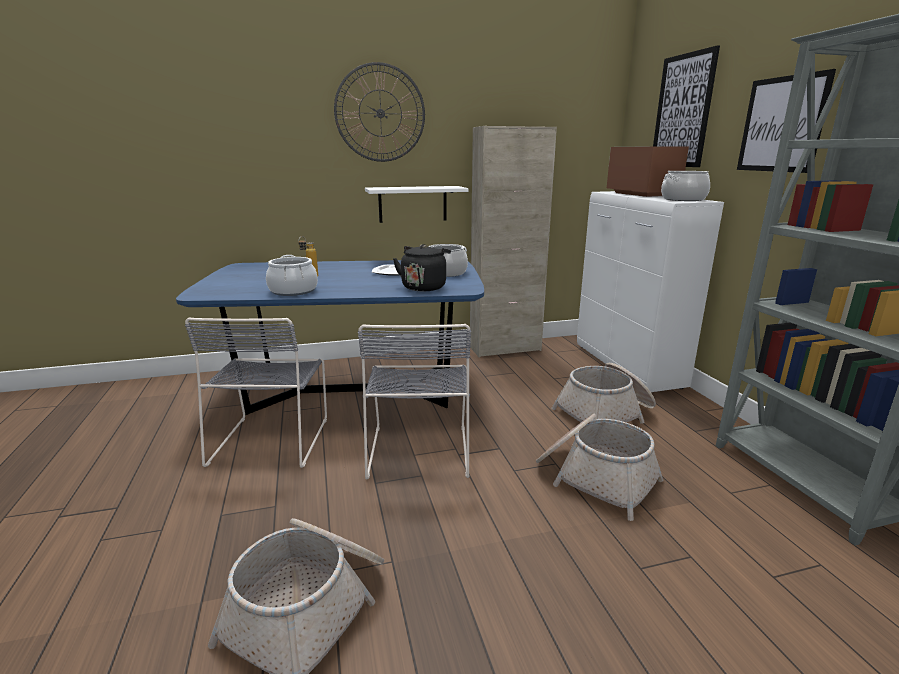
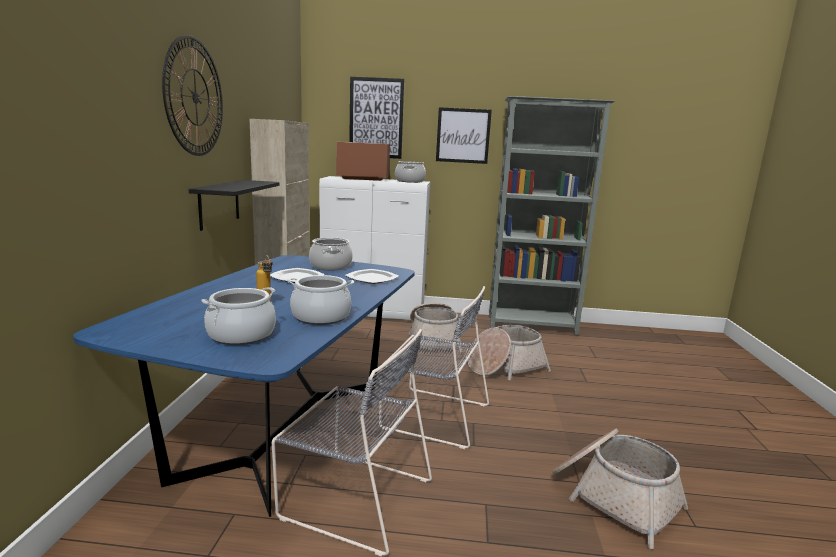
camera: 70 degrees left, 5 degrees down
white shelf [365,186,468,223] -> black shelf [189,180,279,231]
black kettle [393,244,451,291] -> plate [345,269,399,284]
none -> cooking pot [201,287,276,345]

